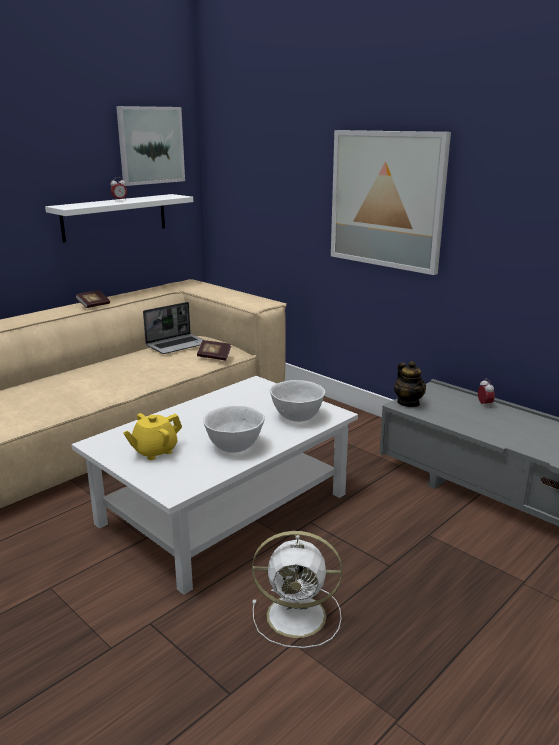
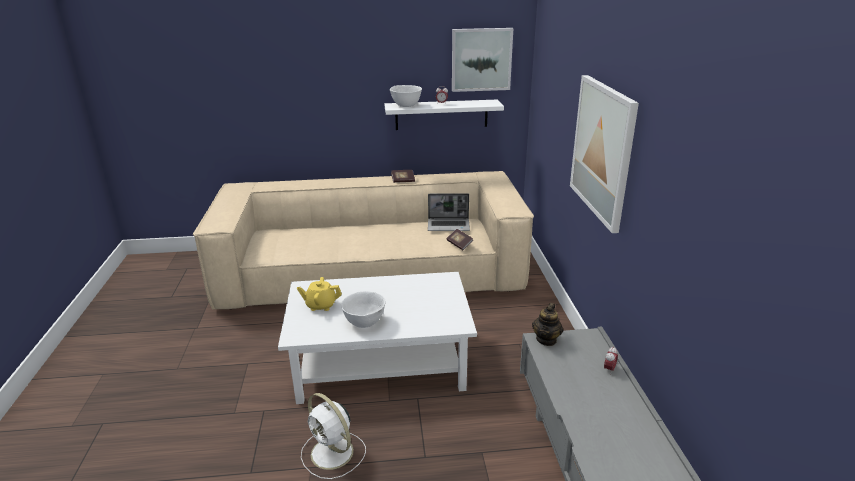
camera: 40 degrees right, 5 degrees up
white bowl [270,380,325,422] -> white bowl moved to [390,85,422,107]

